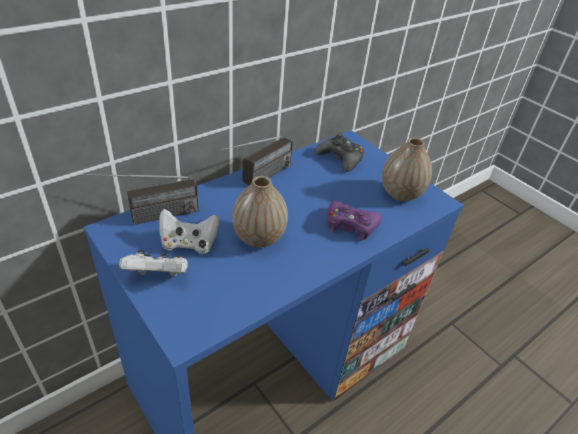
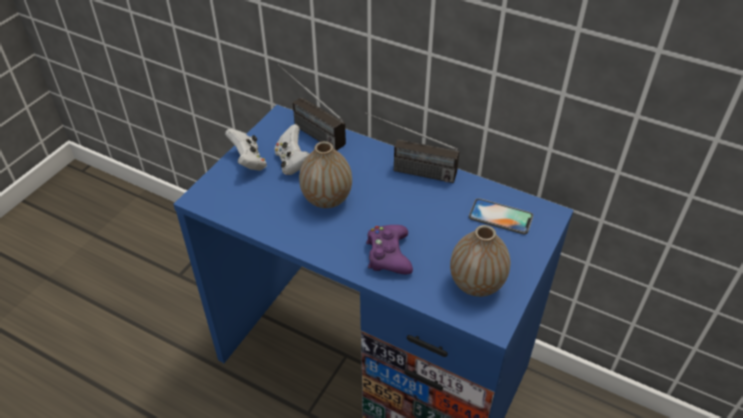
camera: 70 degrees right, 5 degrees up
black game controller [315,133,364,172] -> phone [469,198,533,234]

